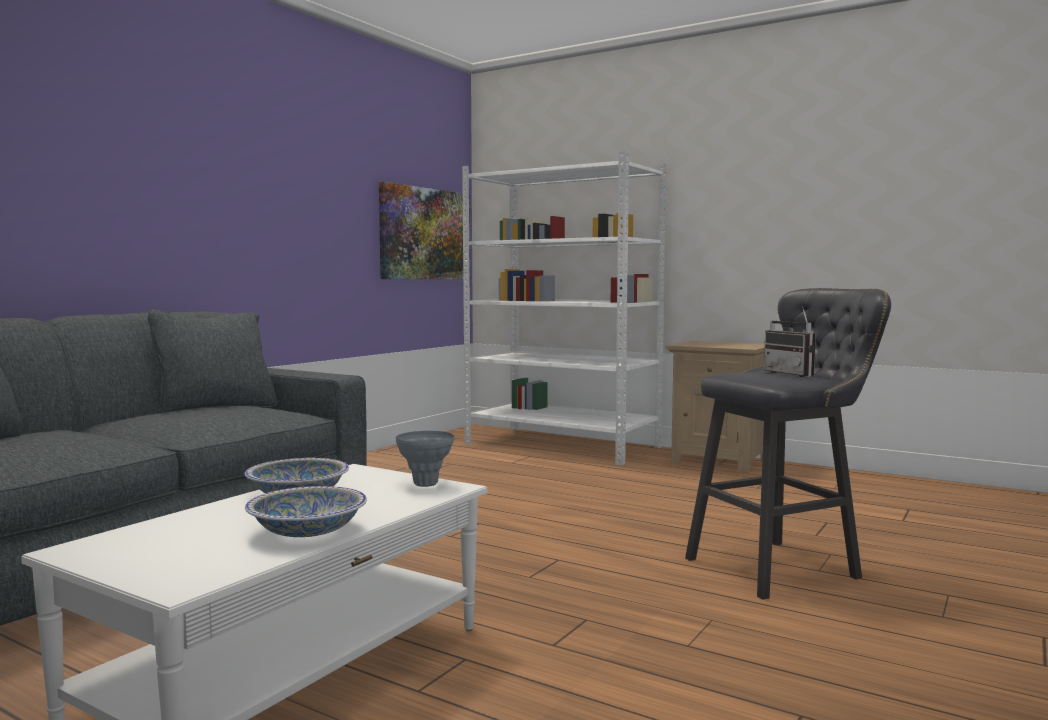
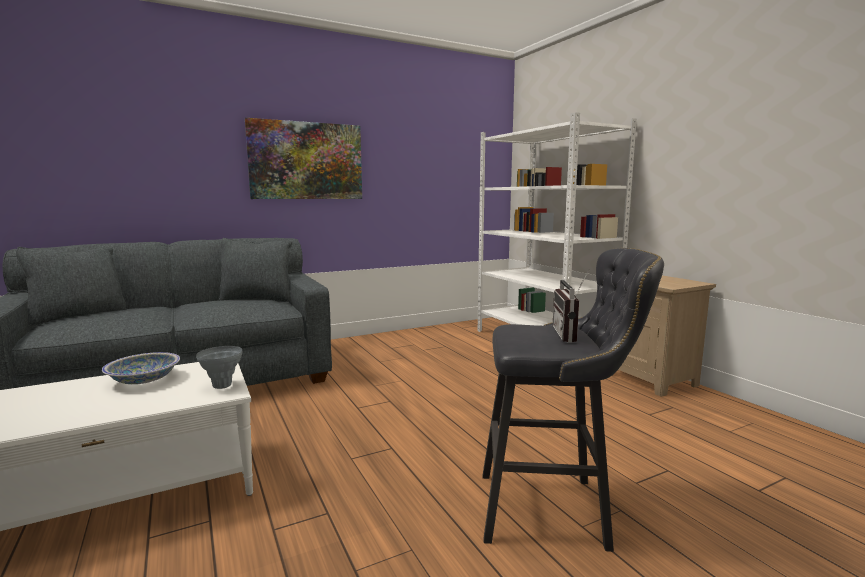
camera: 30 degrees right, 5 degrees up
bowl [245,486,367,537] -> none
picture [379,182,470,279] -> picture moved to [245,118,362,199]

